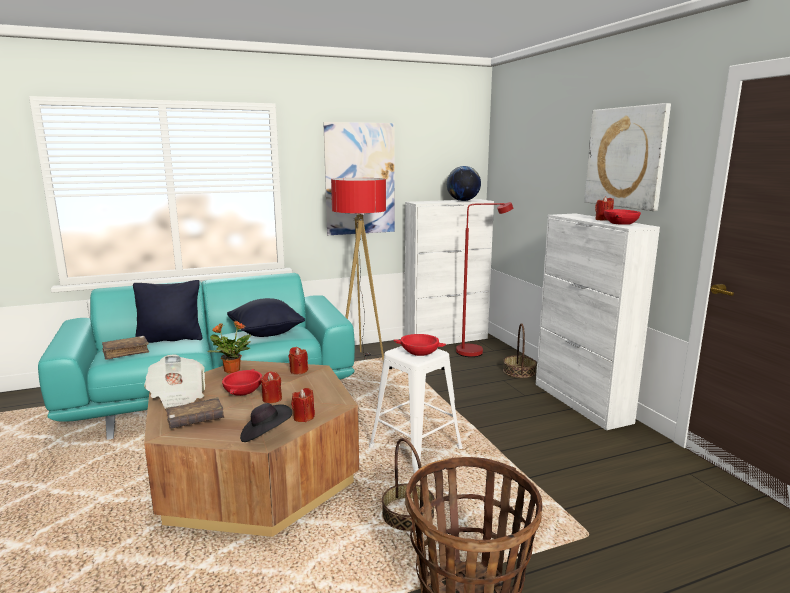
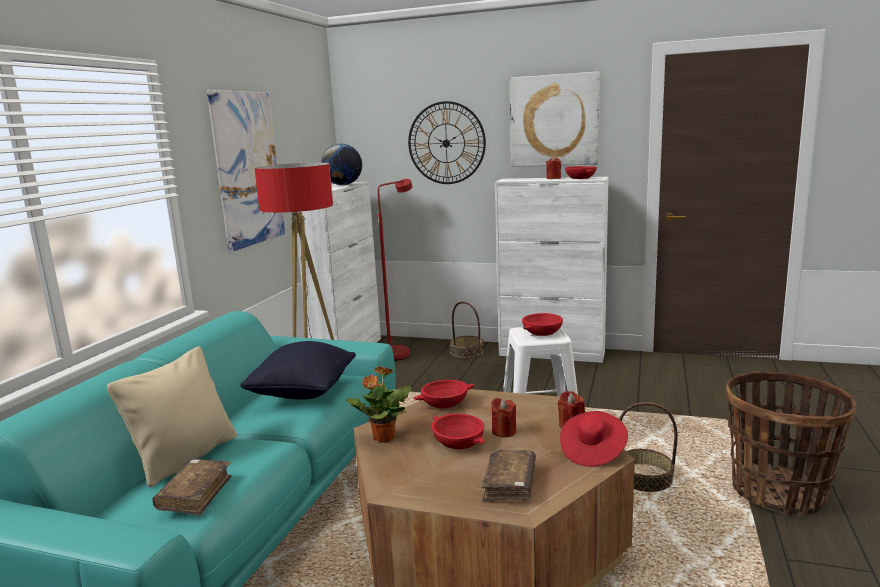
camera: 50 degrees left, 0 degrees up
black pillow [133,280,203,343] -> beige pillow [107,346,237,487]
newspaper [144,355,205,408] -> none
black hat [240,403,292,442] -> red hat [560,411,628,467]
red candle [289,347,308,374] -> red bowl [413,380,475,408]
none -> wall clock [408,101,486,184]

